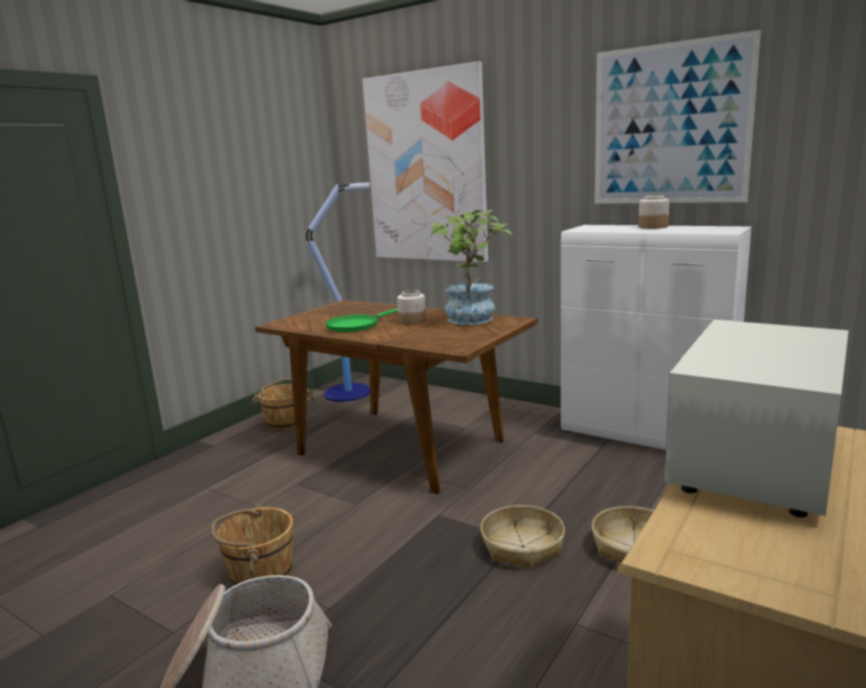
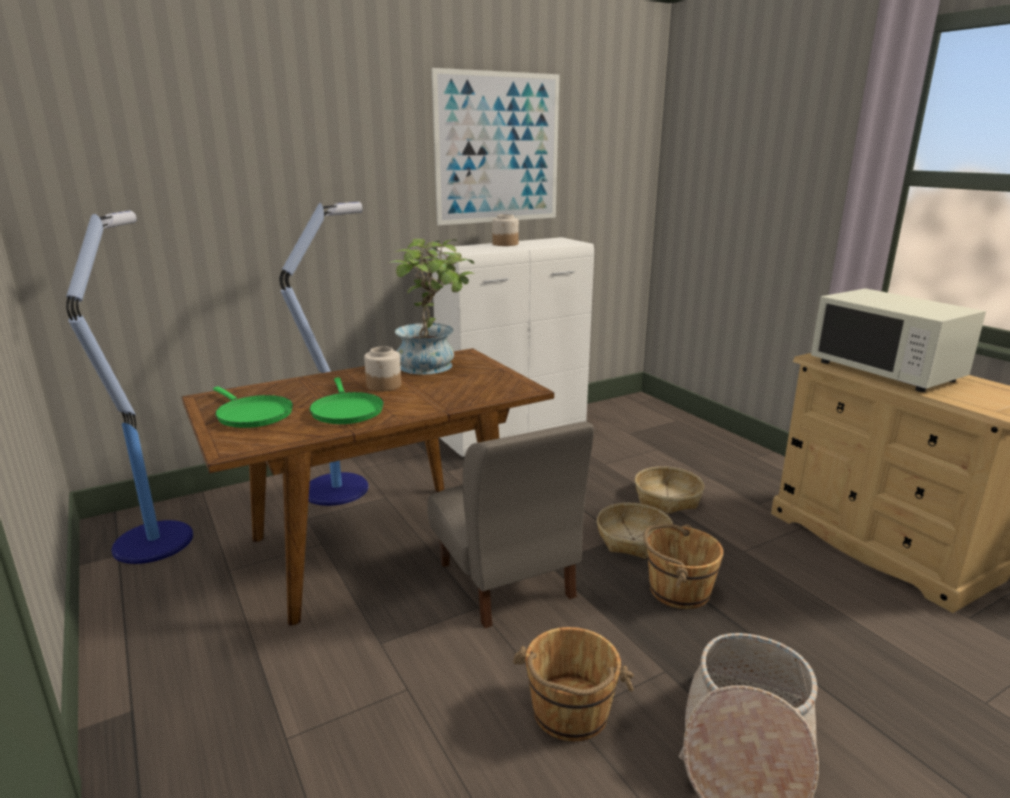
camera: 65 degrees left, 5 degrees up
brown bucket [252,378,315,430] -> brown bucket moved to [643,524,724,609]
picture [362,61,488,262] -> none
none -> green frying pan [213,386,293,428]
none -> floor lamp [279,202,368,506]
none -> grey chair [427,422,594,628]

